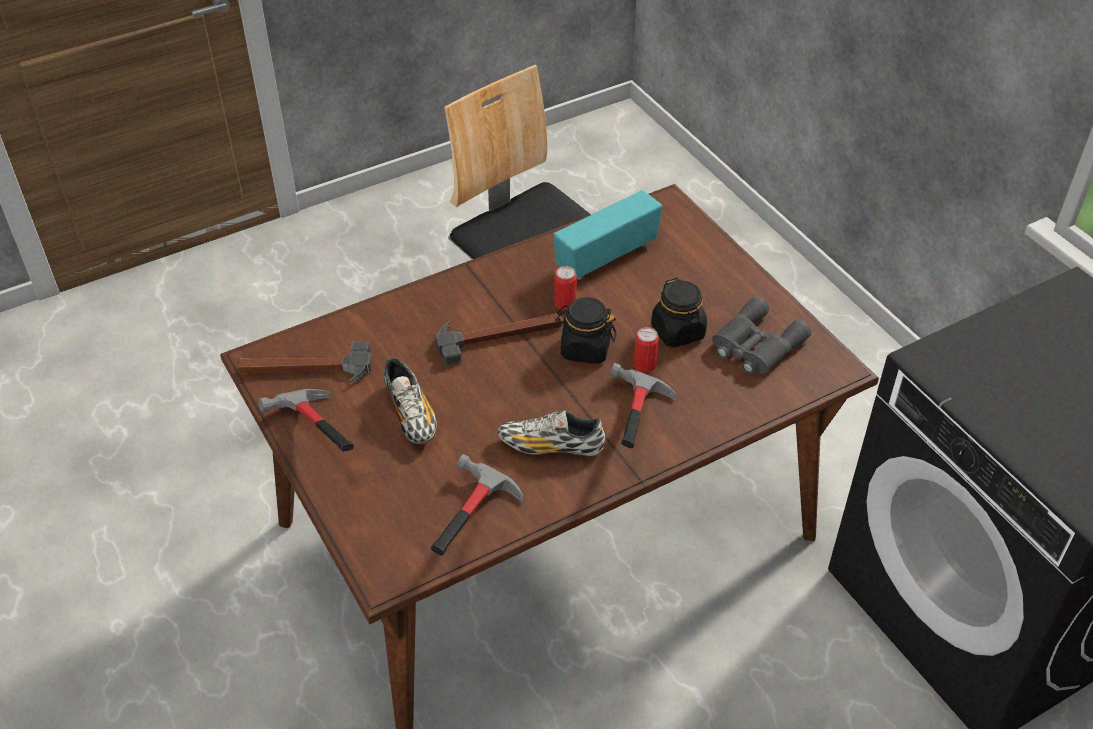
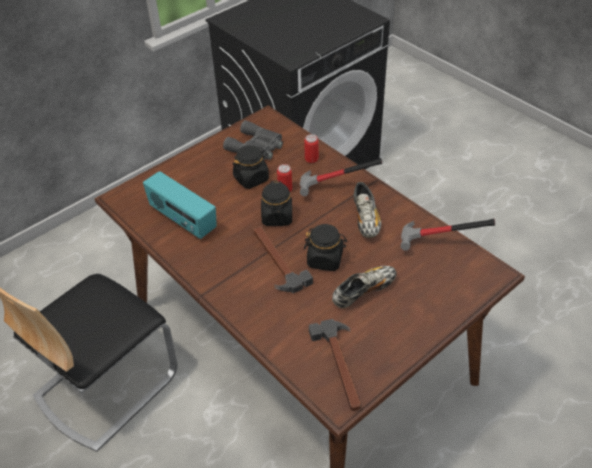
camera: 100 degrees left, 0 degrees up
hammer [258,389,354,452] -> none
can [554,266,577,310] -> can moved to [304,134,319,163]
none -> black jar [304,224,348,271]

